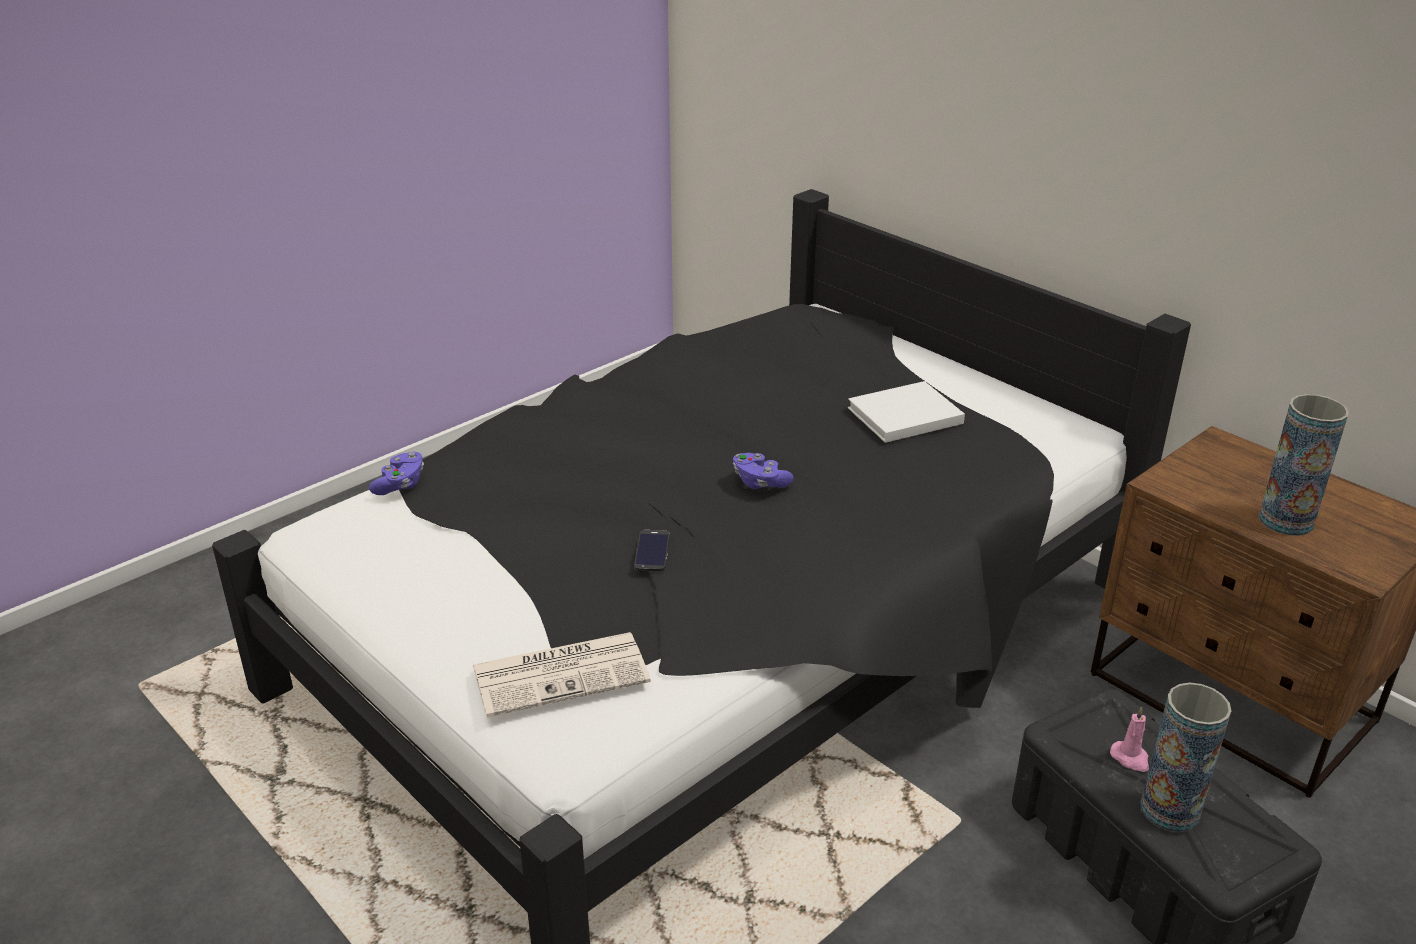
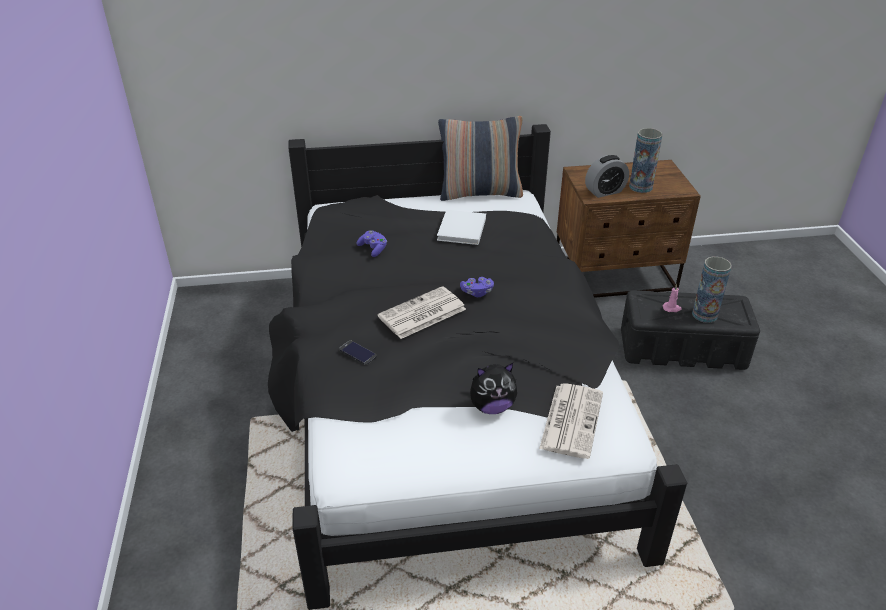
camera: 55 degrees left, 5 degrees up
purple game controller [369,452,424,495] -> purple game controller moved to [356,230,387,257]
phone [634,530,670,571] -> phone moved to [339,341,377,365]
none -> newspaper [378,286,466,339]
none -> pillow [438,116,523,201]
none -> plush toy [470,363,517,414]
none -> alarm clock [585,155,629,198]

